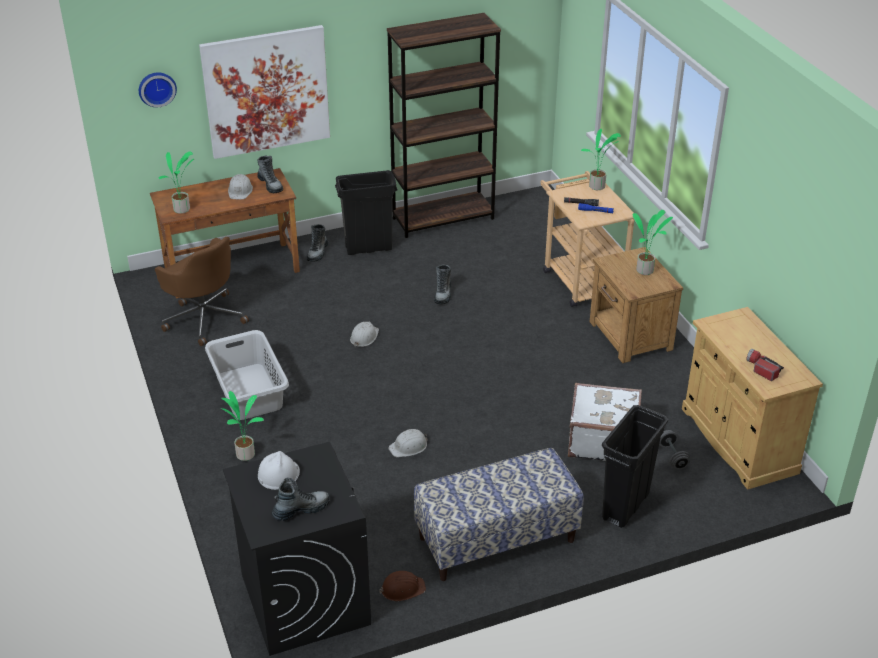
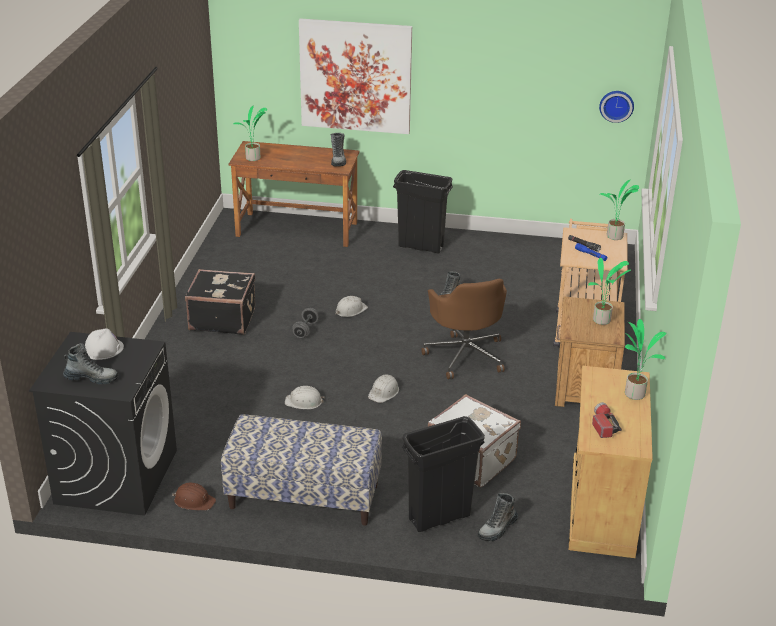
camera: 30 degrees right, 5 degrees down
wall clock [139,72,177,107] -> wall clock moved to [599,91,634,123]
brown office chair [155,237,249,346] -> brown office chair moved to [421,279,507,379]
grey laundry basket [205,330,289,420] -> black suitcase [185,269,255,335]
potted plant [221,391,264,461] -> potted plant moved to [624,319,667,400]
white hard hat [228,174,253,199] -> white hard hat moved to [368,375,399,403]
boot [307,224,328,262] -> boot moved to [477,493,518,541]
brown bookcase [387,13,501,238] -> none
grey dumbbell [659,430,690,470] -> grey dumbbell moved to [292,308,319,338]

